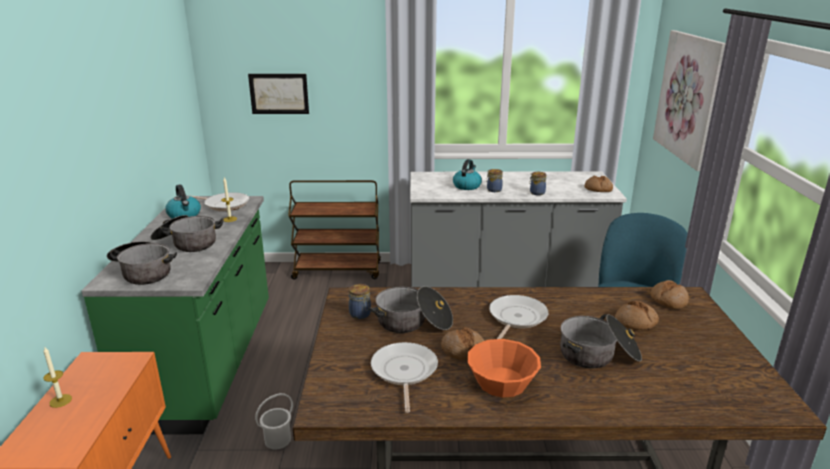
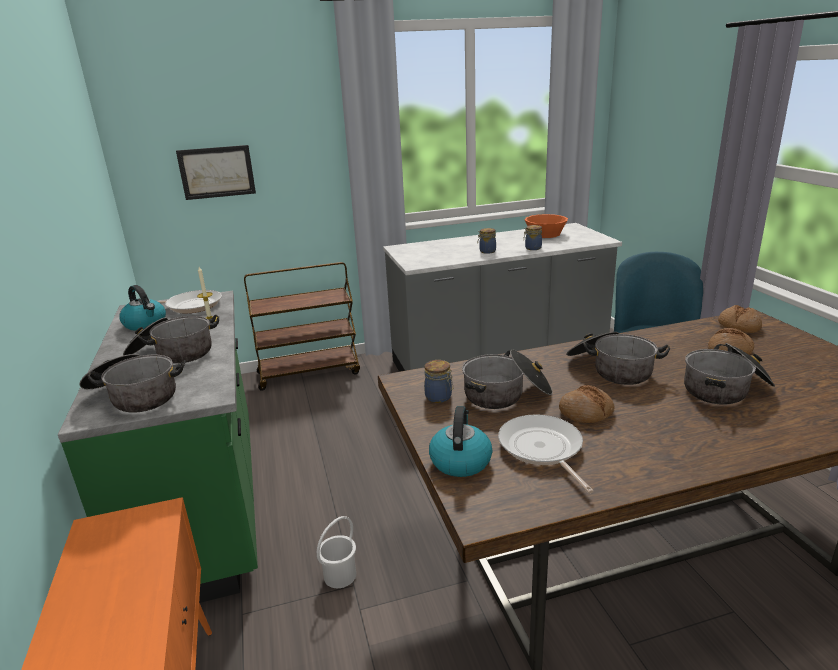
camera: 15 degrees left, 0 degrees up
candle [43,346,72,408] -> none
kettle [453,159,482,190] -> kettle moved to [429,406,492,477]
orange bowl [467,339,541,398] -> orange bowl moved to [525,214,568,238]
frying pan [489,295,548,339] -> cooking pot [566,332,670,385]
bread [584,175,613,192] -> none
picture [653,30,726,171] -> none

